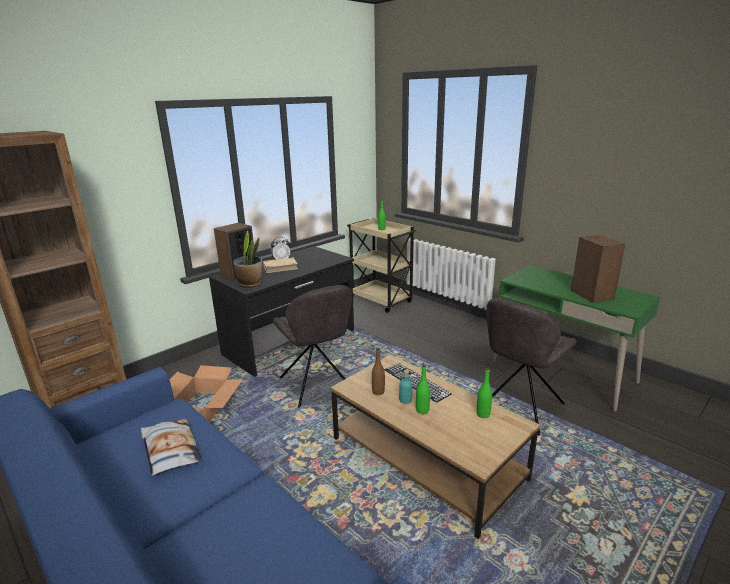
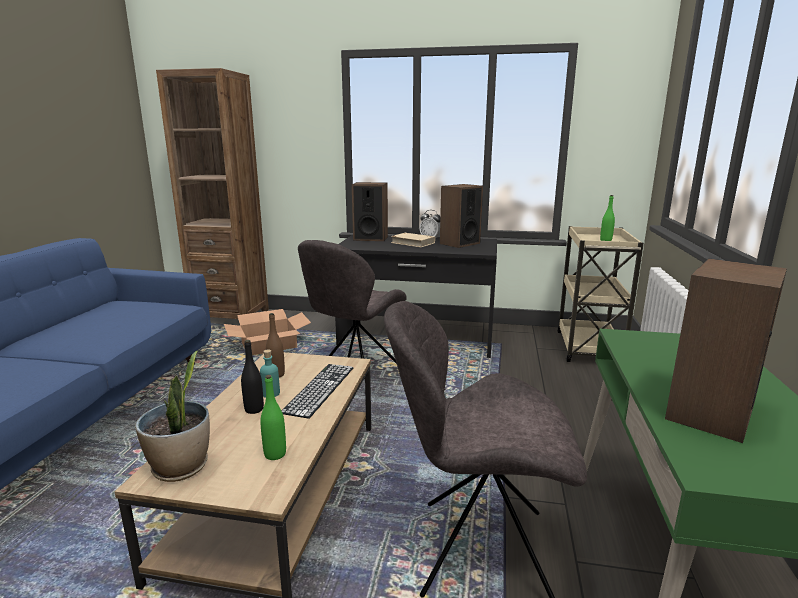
camera: 55 degrees right, 5 degrees down
pillow [141,419,202,475] -> none
potted plant [233,230,262,288] -> potted plant moved to [135,350,210,482]
green bottle [416,365,430,414] -> black bottle [241,340,264,414]
none -> speaker [440,184,483,248]

